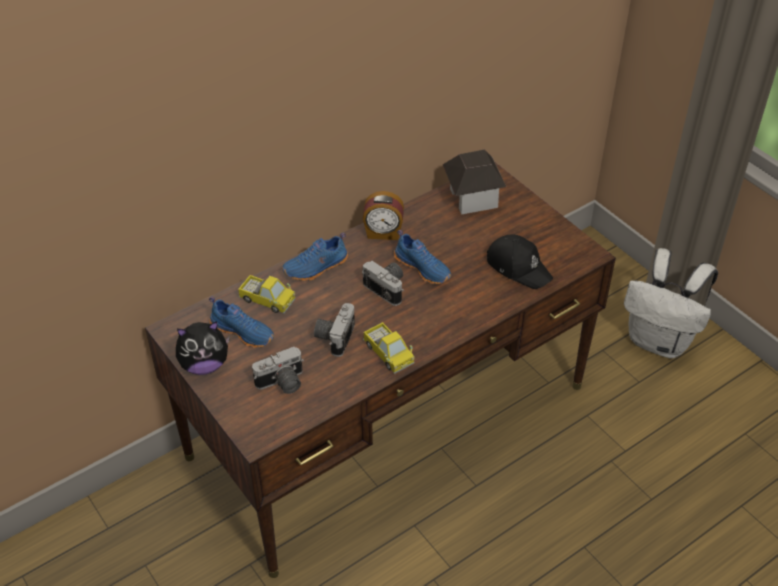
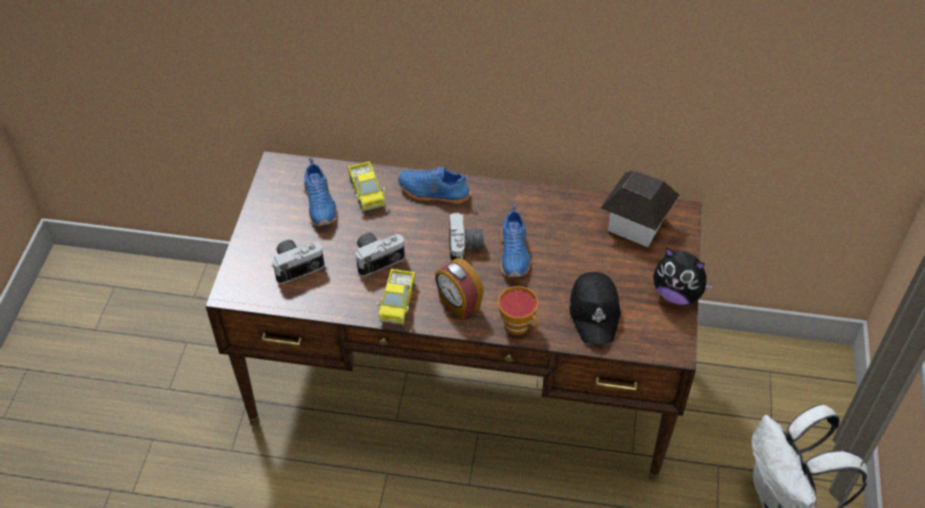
camera: 45 degrees right, 5 degrees up
plush toy [176,321,230,375] -> plush toy moved to [653,247,714,305]
camera [252,347,304,394] -> camera turned 135 degrees clockwise [271,240,324,284]
alarm clock [363,191,404,240] -> alarm clock moved to [435,258,484,320]
none -> cup [498,286,539,335]

